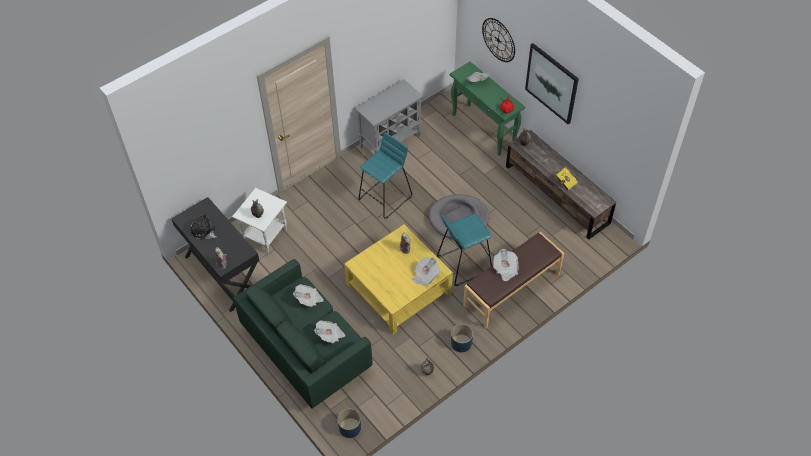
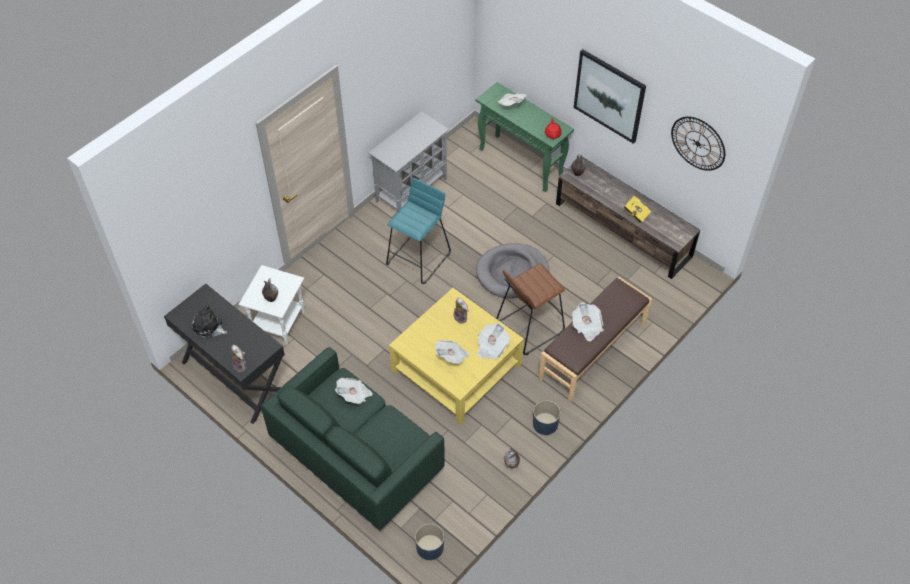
camera: 10 degrees left, 0 degrees up
newspaper [314,320,345,343] -> newspaper moved to [435,340,470,364]
turquoise stool [437,213,492,286] -> brown stool [496,263,565,355]
wall clock [482,18,515,62] -> wall clock moved to [671,117,725,171]

